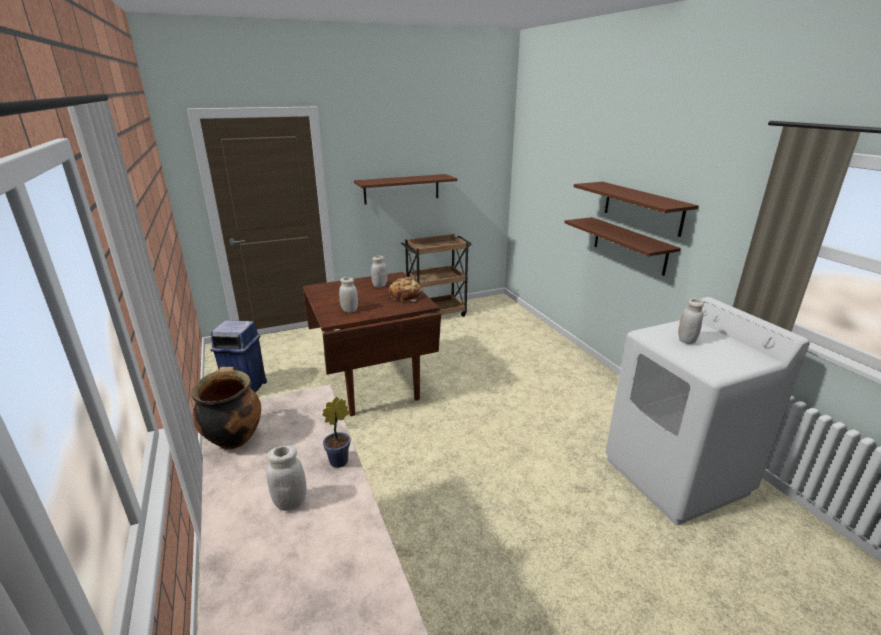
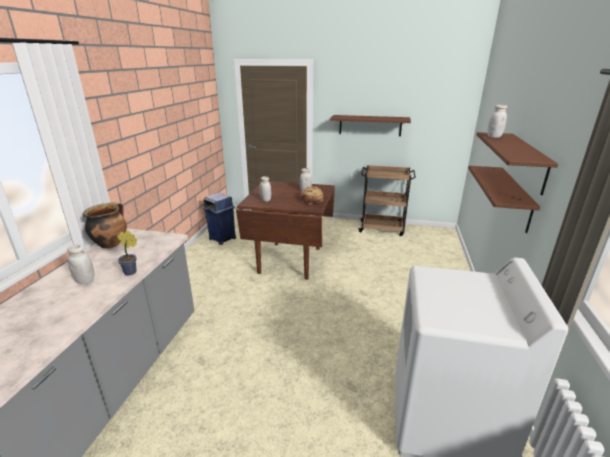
camera: 35 degrees right, 0 degrees up
white jar [678,298,704,344] -> white jar moved to [488,105,507,138]

